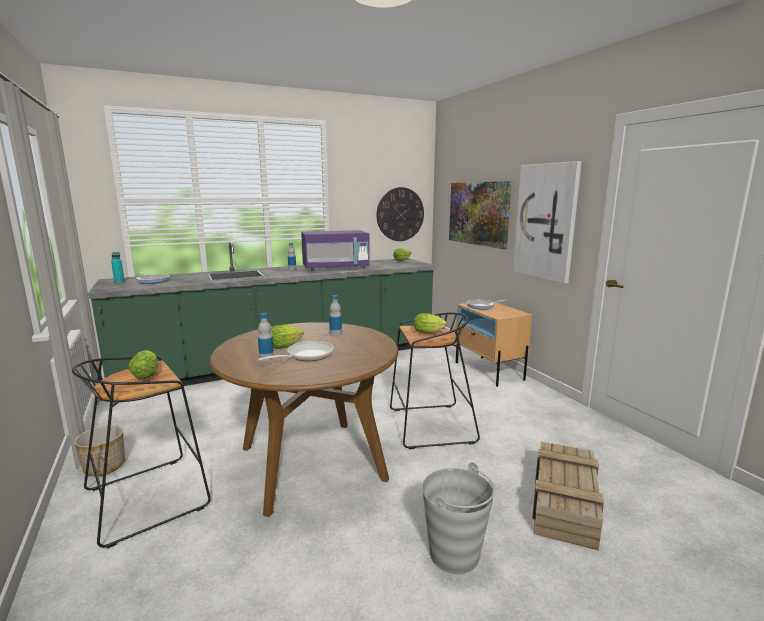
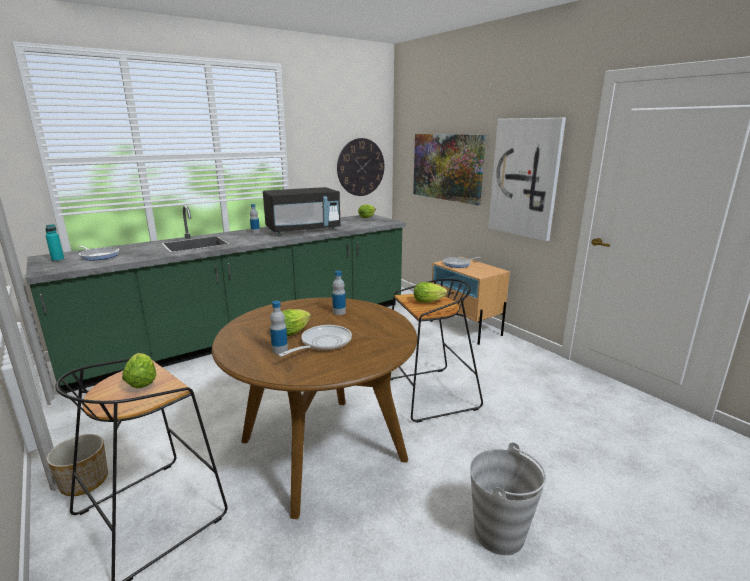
camera: 10 degrees left, 5 degrees up
purple microwave [301,230,370,271] -> black microwave [263,187,341,234]
crate [532,442,604,550] -> none

